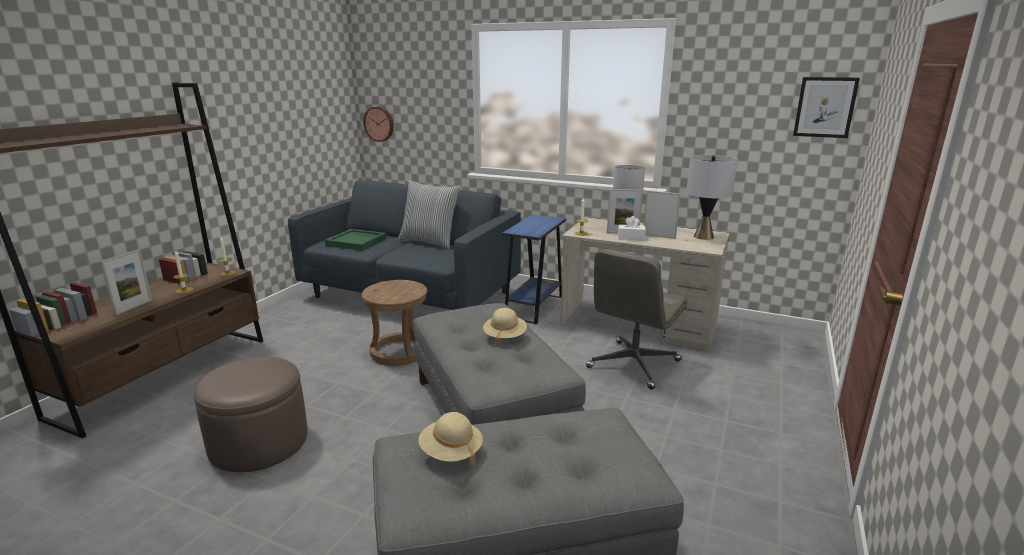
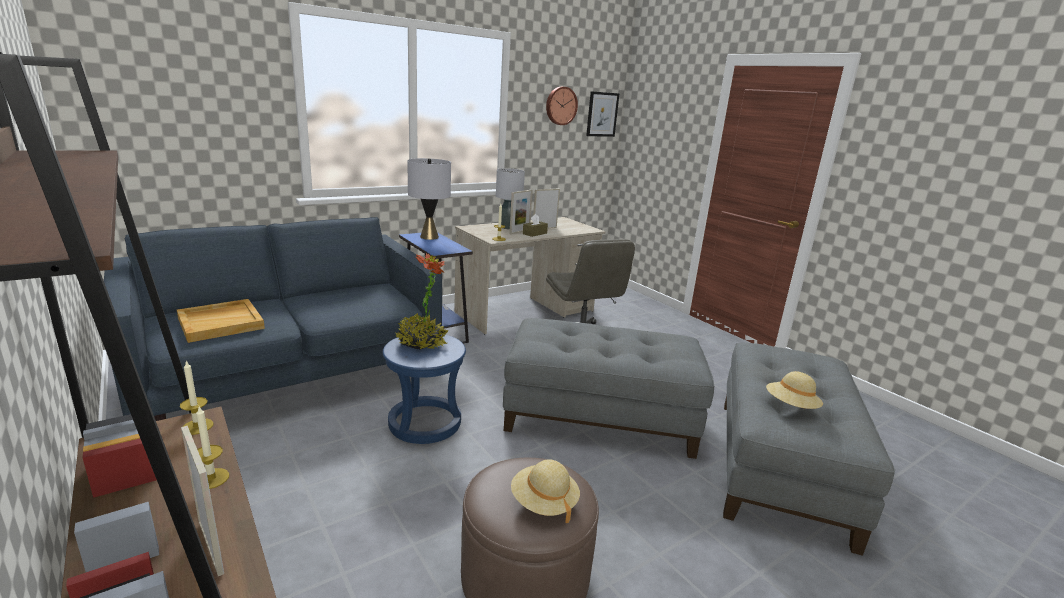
camera: 60 degrees left, 0 degrees up
green tray [325,229,387,251] -> beige tray [177,299,265,343]
brown stool [362,280,427,366] -> blue stool [383,334,466,444]
wall clock [363,107,394,142] -> wall clock moved to [546,87,578,125]
pillow [398,180,461,249] -> none
beige hat [483,308,527,347] -> beige hat moved to [511,459,580,523]
white tissue box [618,216,646,241] -> brown tissue box [523,214,548,237]
grey table lamp [686,155,738,240] -> grey table lamp moved to [407,158,451,240]
none -> potted plant [396,253,449,350]

